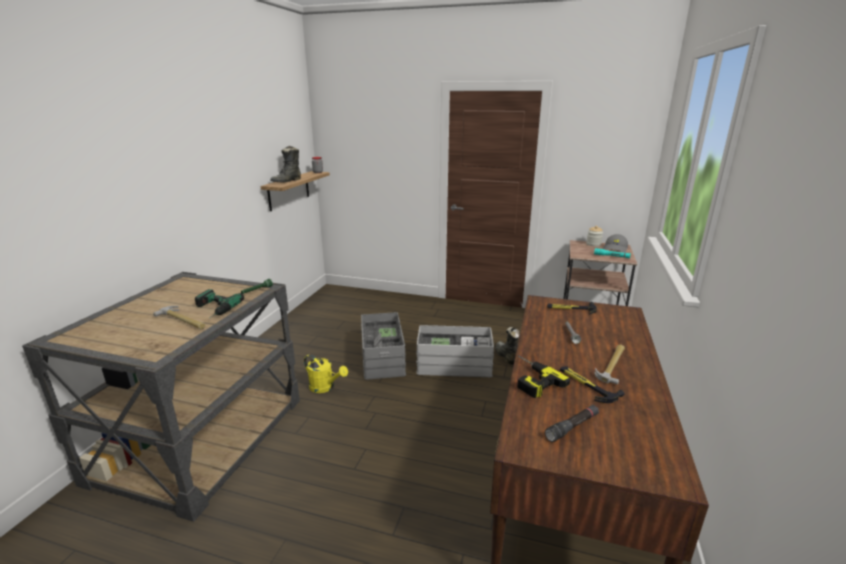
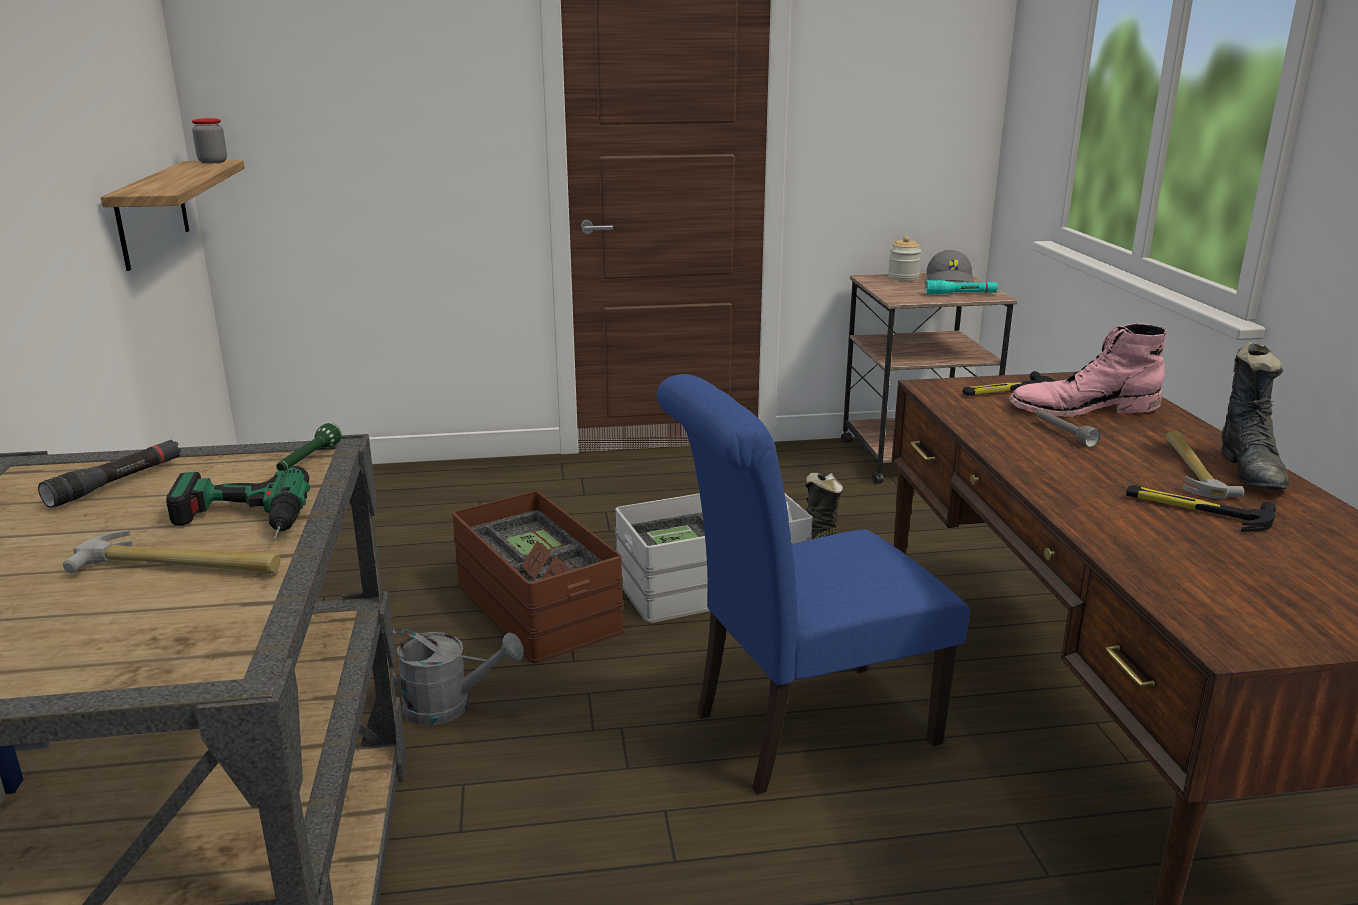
camera: 25 degrees left, 0 degrees up
black boot [270,146,301,183] -> black boot moved to [1221,341,1290,490]
yellow watering can [304,354,348,393] -> grey watering can [393,628,523,726]
grey storage box [361,312,406,380] -> brown storage box [452,491,625,663]
power drill [517,355,570,398] -> none
black flashlight [545,405,599,442] -> black flashlight moved to [38,440,181,508]
none -> blue chair [657,374,970,795]
none -> pink boot [1009,323,1167,417]

